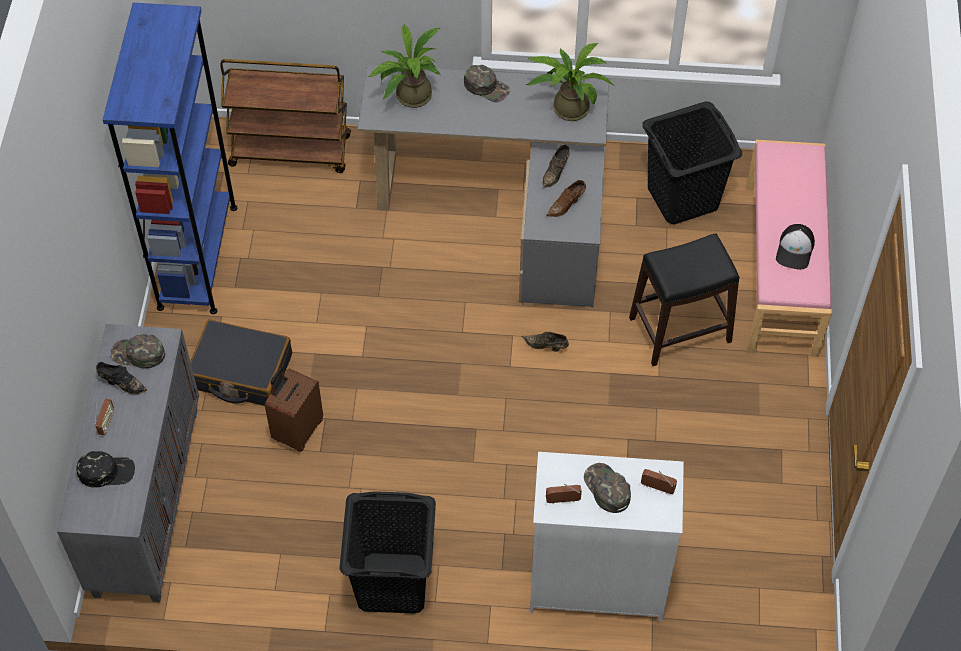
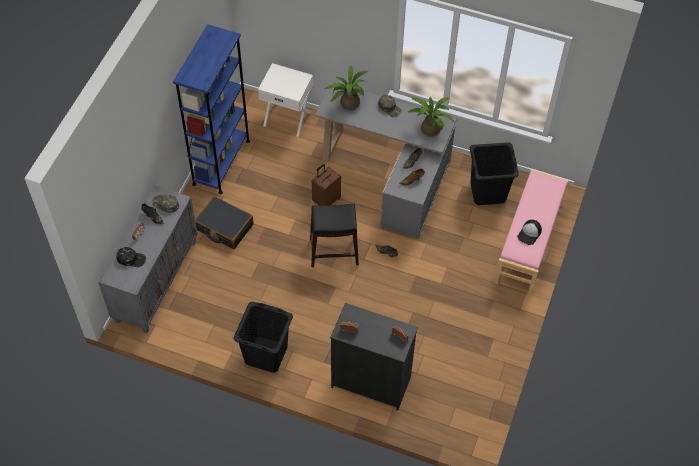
camera: 15 degrees right, 0 degrees up
brown cart [220,59,351,173] -> white nightstand [258,63,313,137]
brown suitcase [265,367,323,452] -> brown suitcase moved to [312,164,341,206]
white dresser [530,452,684,622] -> black dresser [330,303,418,411]
green cap [584,463,631,513] -> none
black stool [629,234,740,366] -> black stool moved to [310,204,359,267]

